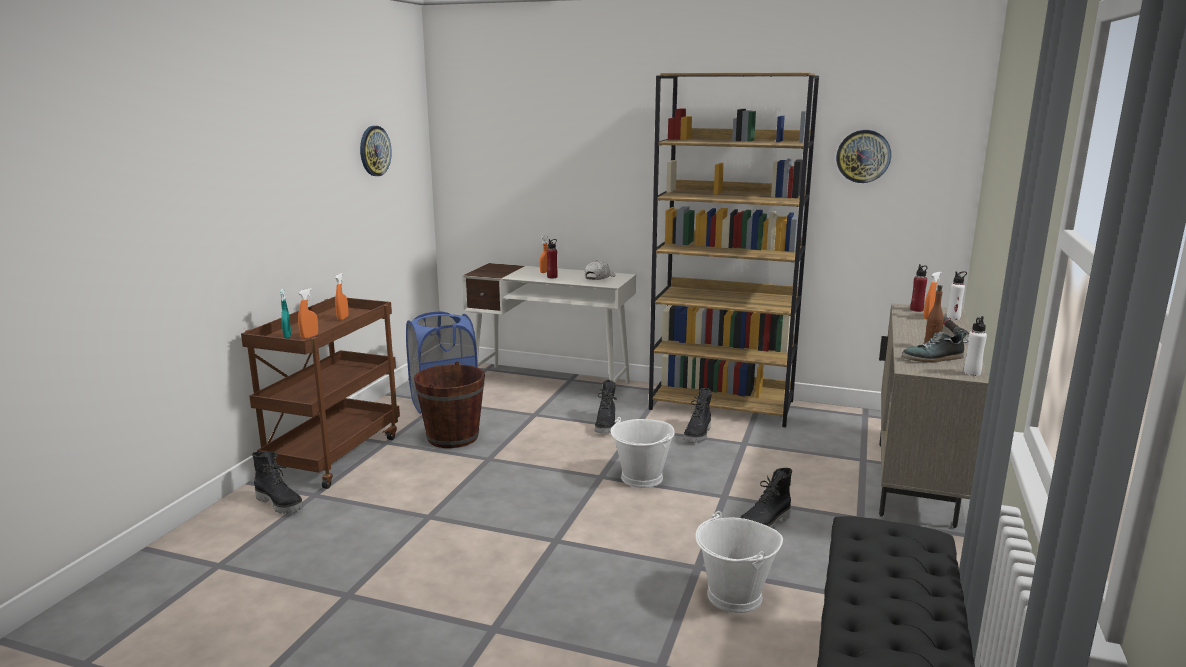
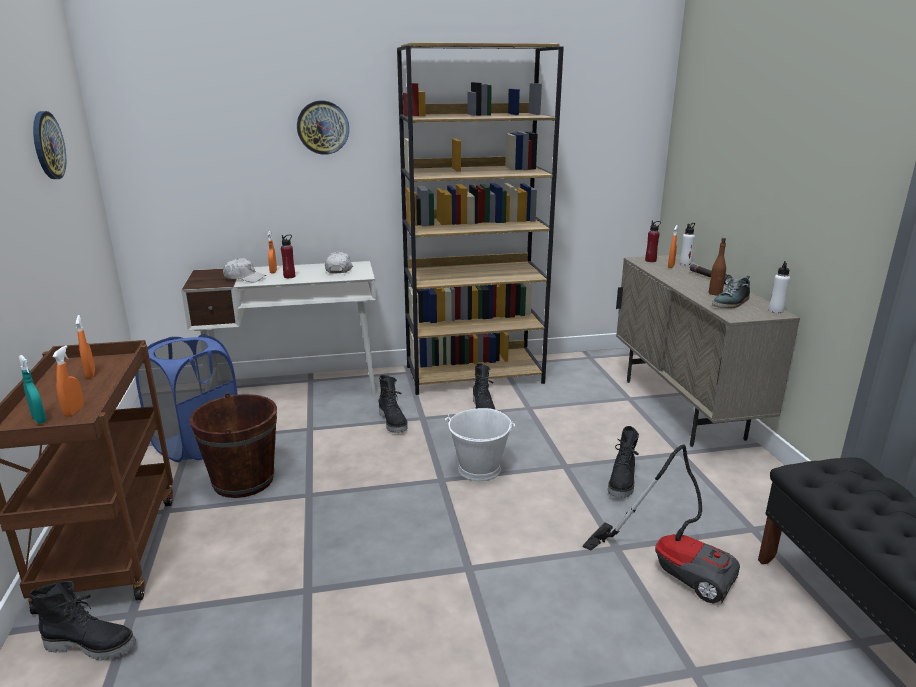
camera: 30 degrees left, 5 degrees up
white bucket [695,511,783,613] -> vacuum cleaner [583,445,740,604]
wall clock [836,130,891,183] -> wall clock moved to [297,101,349,155]
none -> white cap [223,258,266,283]

